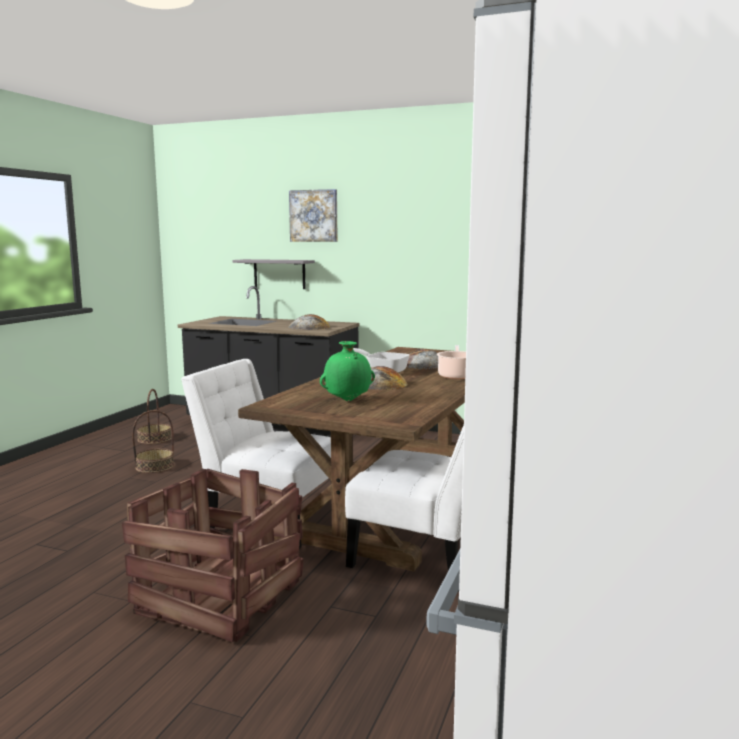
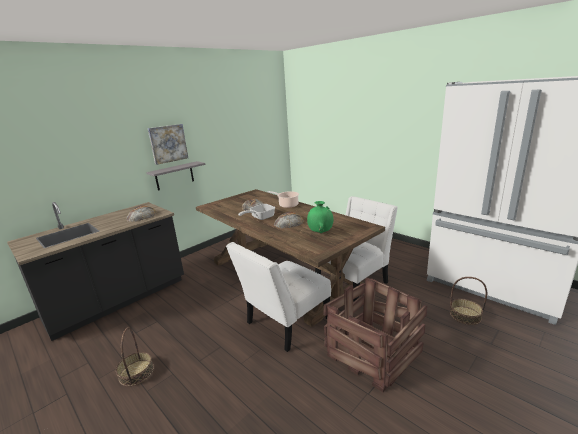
camera: 65 degrees left, 10 degrees up
basket [137,389,172,444] -> basket moved to [450,277,487,325]
grey shelf [233,259,315,289] -> grey shelf moved to [146,161,206,190]
picture [289,189,338,242] -> picture moved to [148,124,188,165]

